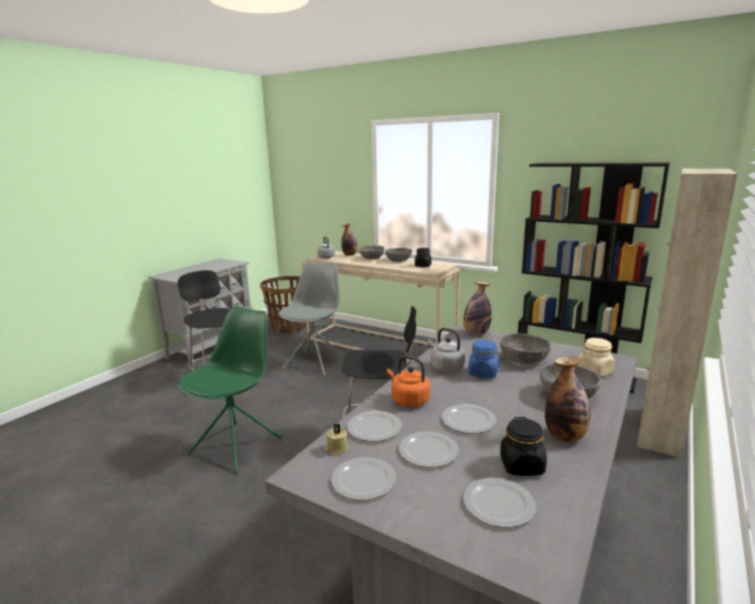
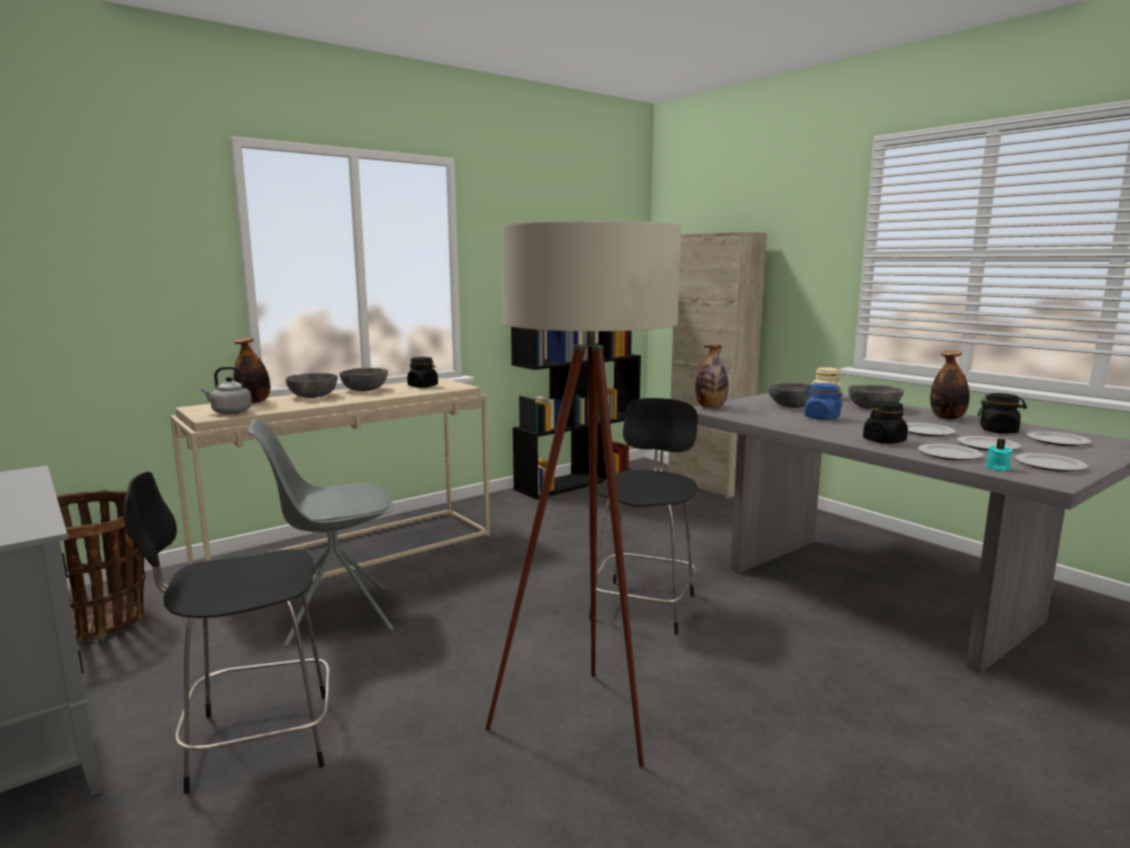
camera: 70 degrees left, 5 degrees down
green chair [178,306,282,474] -> beige floor lamp [485,221,681,768]
grey chair [279,262,345,376] -> grey chair turned 60 degrees counterclockwise [247,418,394,648]
beige candle [325,424,349,455] -> turquoise candle [984,439,1012,472]
orange kettle [387,356,430,407] -> black jar [863,401,908,444]
grey kettle [428,328,465,372] -> none

